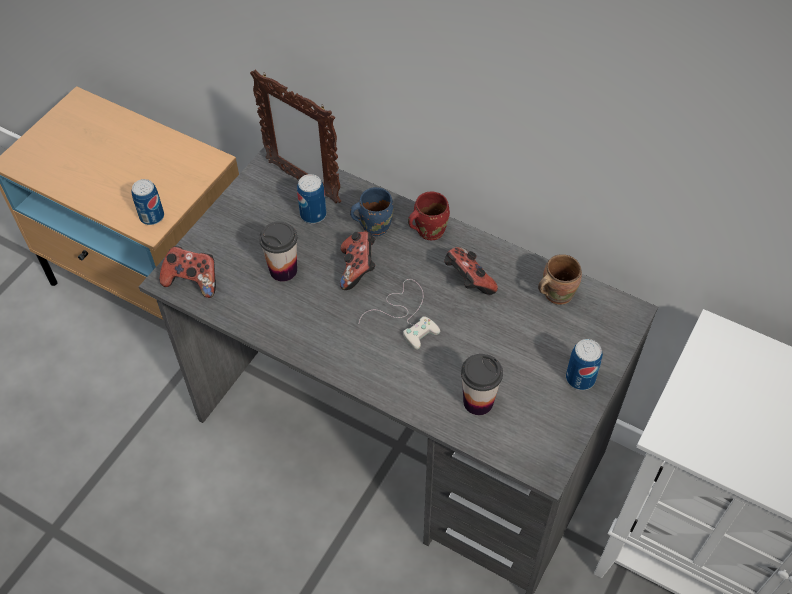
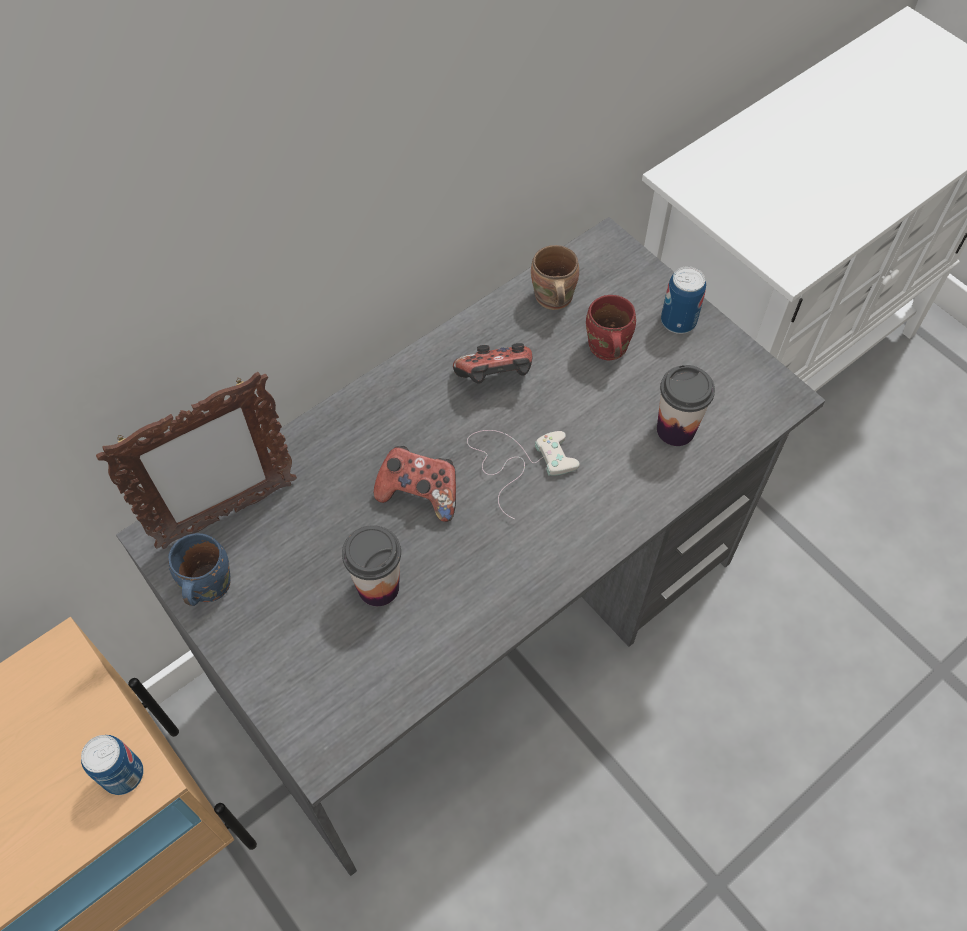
camera: 70 degrees left, 5 degrees up
game controller [160,246,216,298] -> none
can [297,174,327,224] -> none
blue mug [350,187,393,236] -> blue mug moved to [168,533,231,606]
red mug [408,191,450,240] -> red mug moved to [586,295,636,360]

